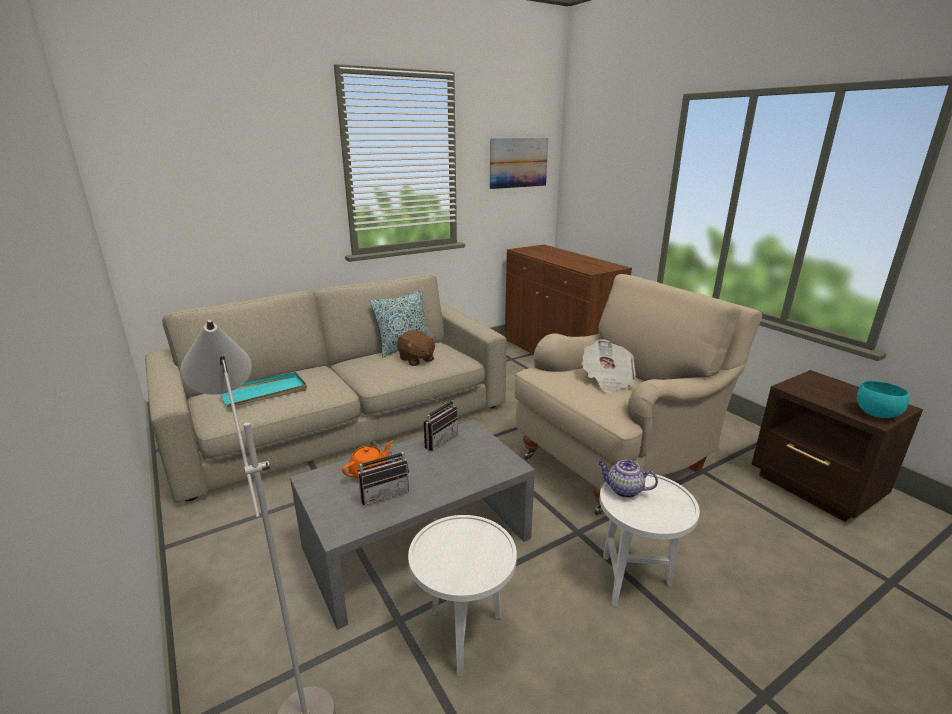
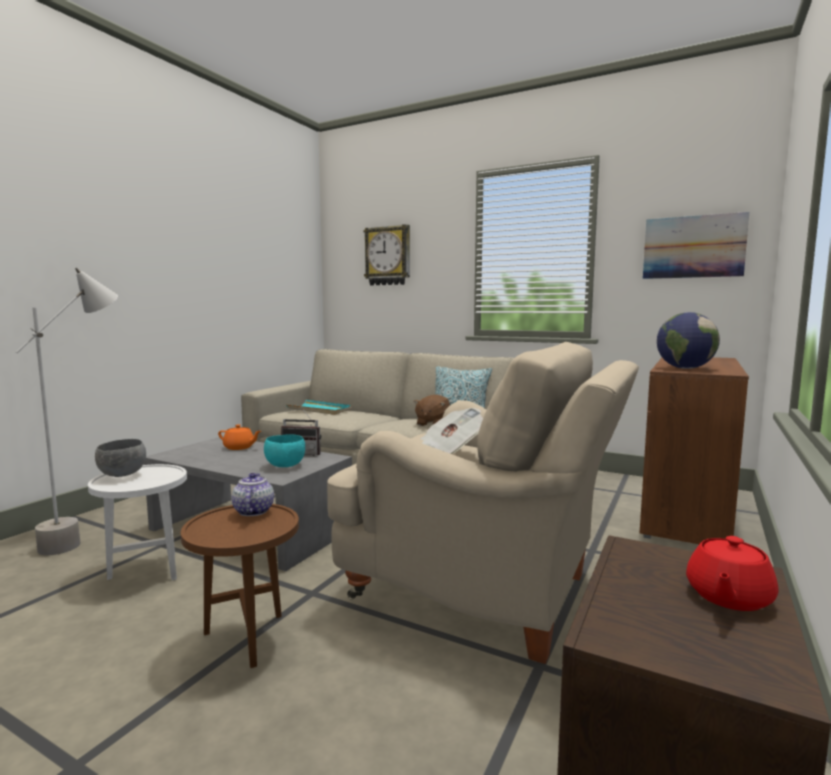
camera: 60 degrees right, 15 degrees down
radio [358,440,409,505] -> none
white side table [600,472,700,606] -> brown side table [181,504,299,668]
turquoise bowl [857,381,909,418] -> turquoise bowl moved to [264,434,305,467]
none -> grey bowl [95,439,146,477]
none -> wall clock [363,224,410,285]
none -> globe [657,312,720,369]
none -> red teapot [686,536,778,611]

